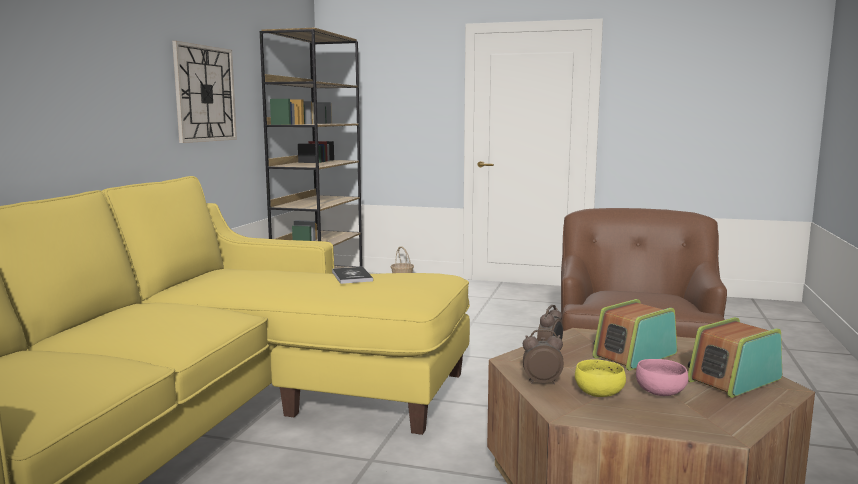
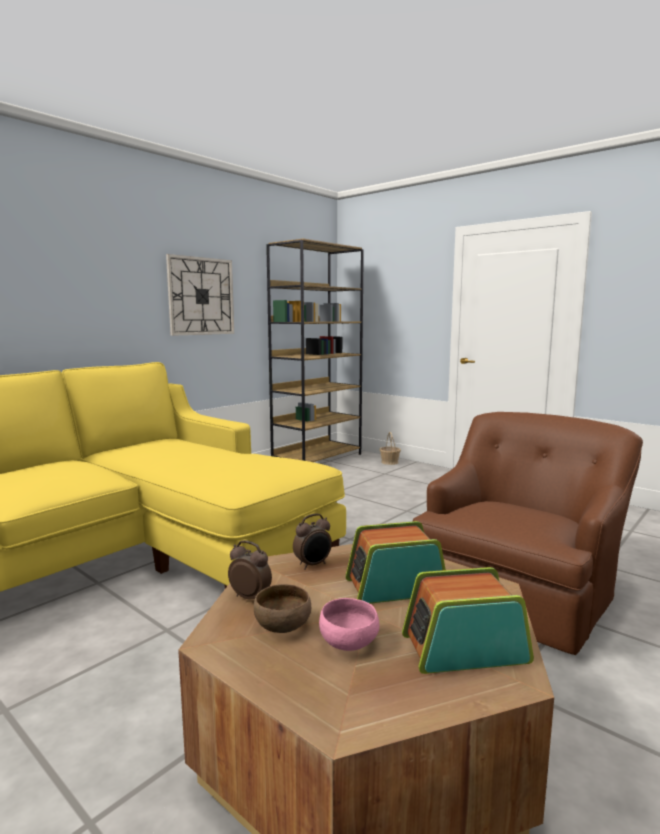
camera: 25 degrees right, 0 degrees up
book [332,267,373,284] -> none
yellow bowl [575,359,626,397] -> brown bowl [254,584,311,633]

